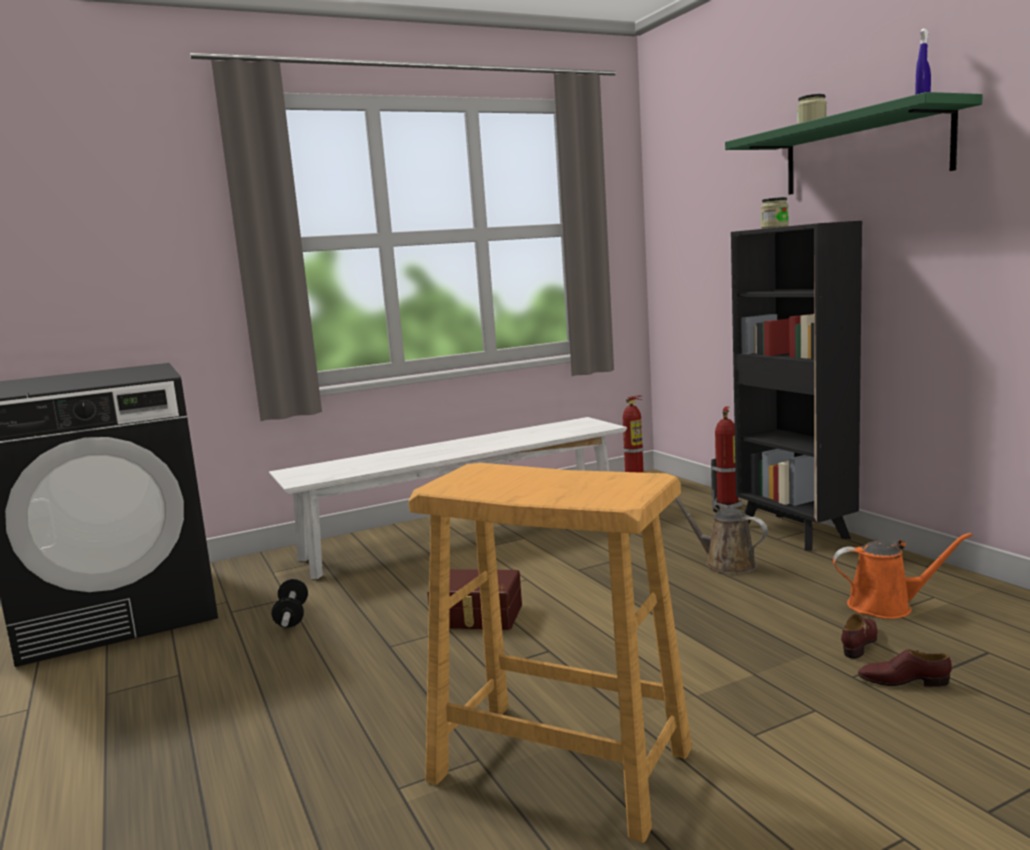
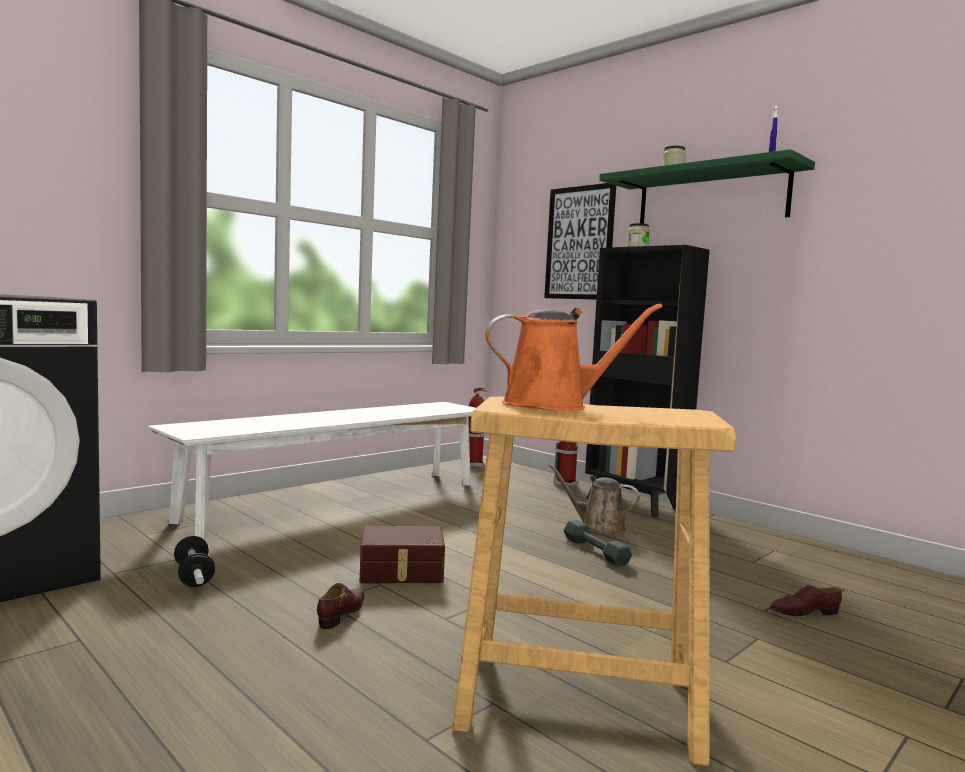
camera: 20 degrees left, 5 degrees down
orange watering can [833,533,972,619] -> orange watering can moved to [485,304,662,411]
brown shoe [841,614,878,659] -> brown shoe moved to [317,583,365,629]
none -> picture [544,183,616,300]
none -> grey dumbbell [564,520,632,566]

